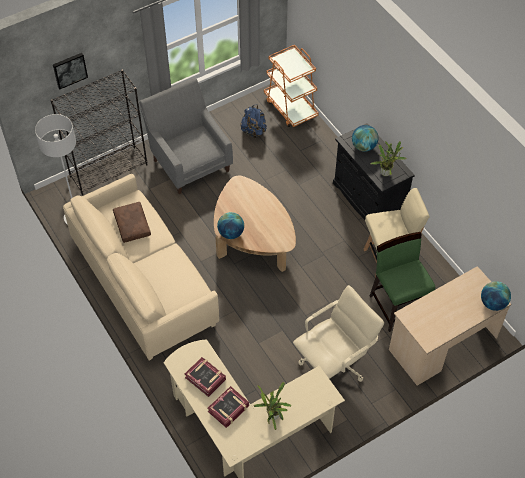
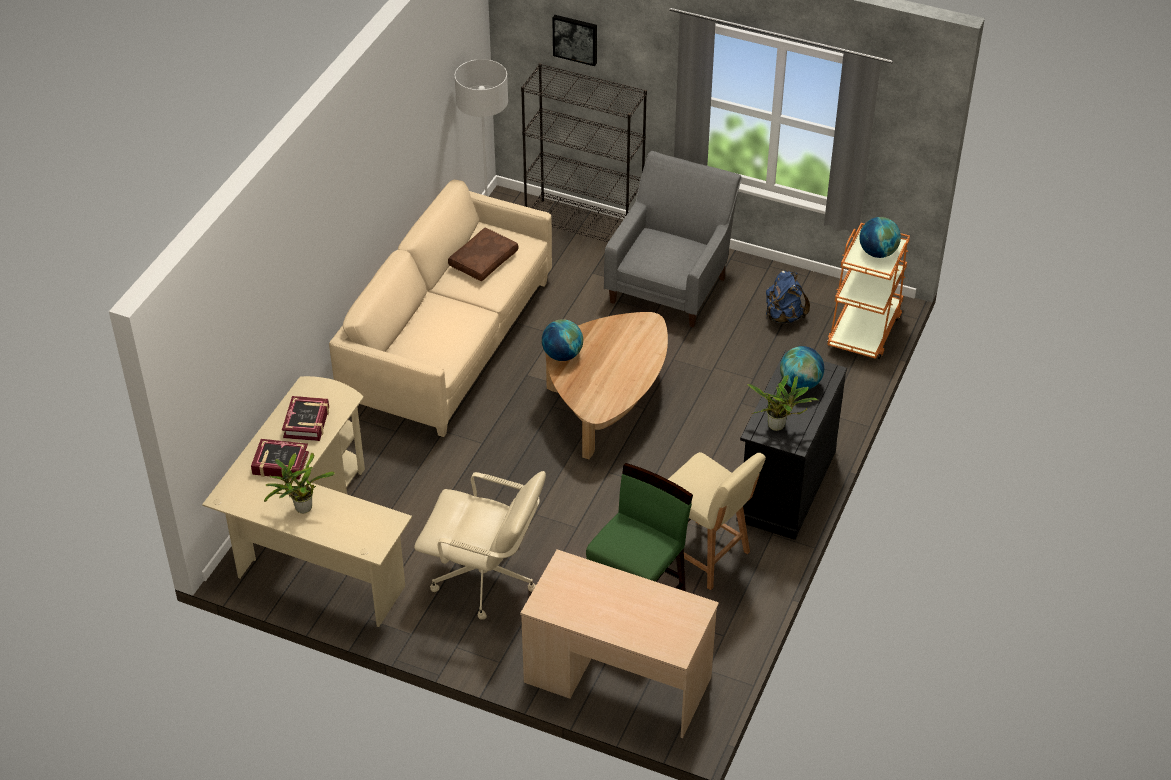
camera: 55 degrees right, 10 degrees down
globe [481,281,511,311] -> globe moved to [860,217,901,258]

